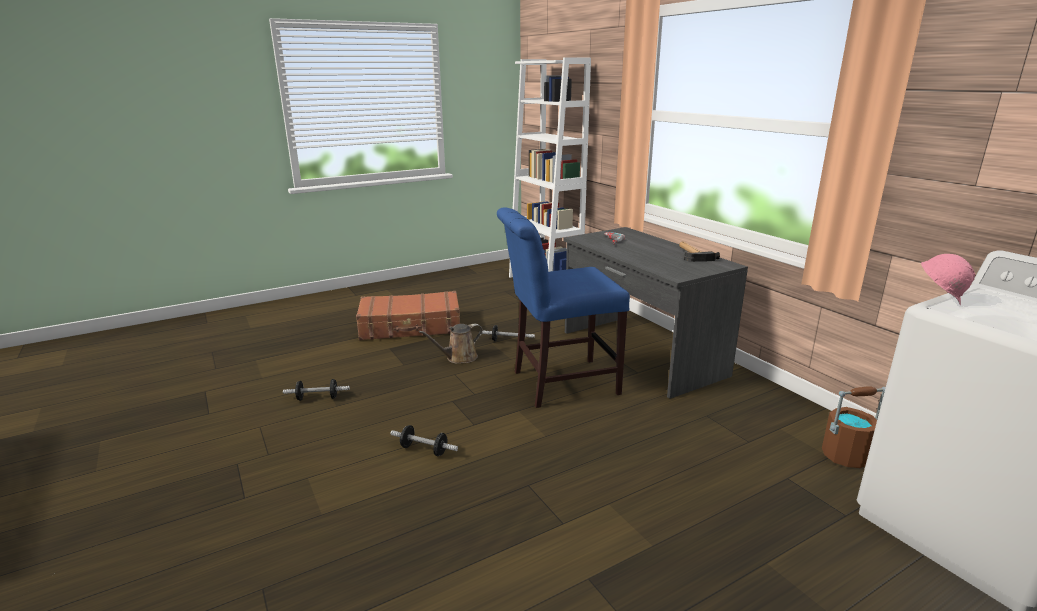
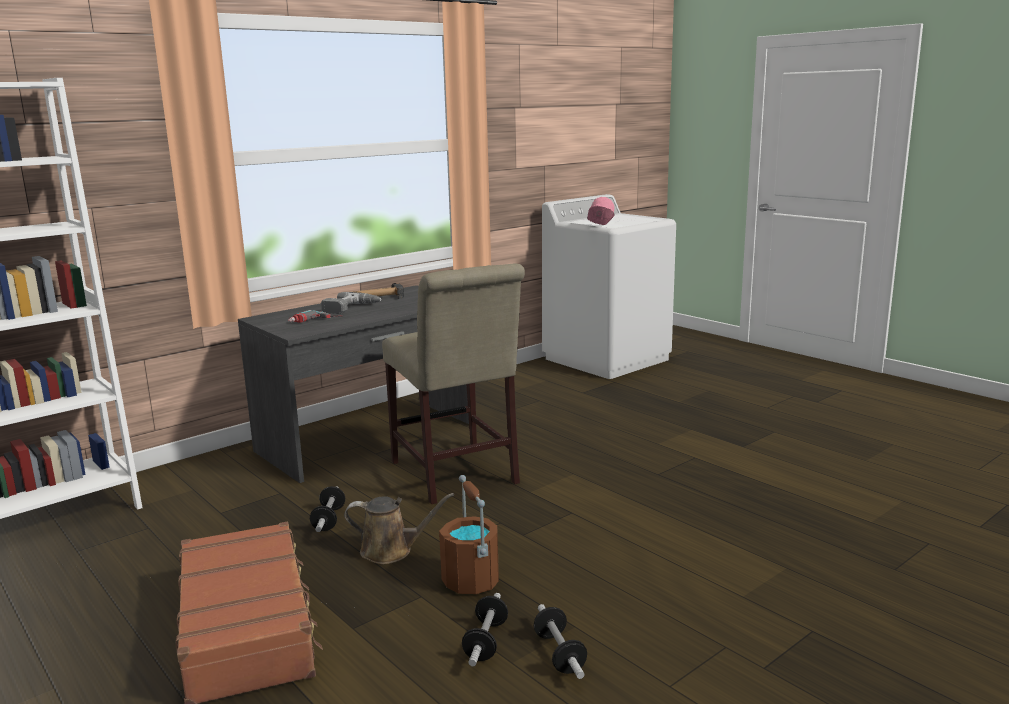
camera: 100 degrees left, 5 degrees down
dumbbell [391,425,458,456] -> dumbbell moved to [462,593,508,666]
brown watering can [419,324,483,364] -> brown watering can turned 45 degrees counterclockwise [344,493,454,564]
blue chair [497,207,630,408] -> beige chair [382,264,525,504]
brown bucket [822,386,886,468] -> brown bucket moved to [439,475,499,594]
none -> power drill [321,292,382,314]

